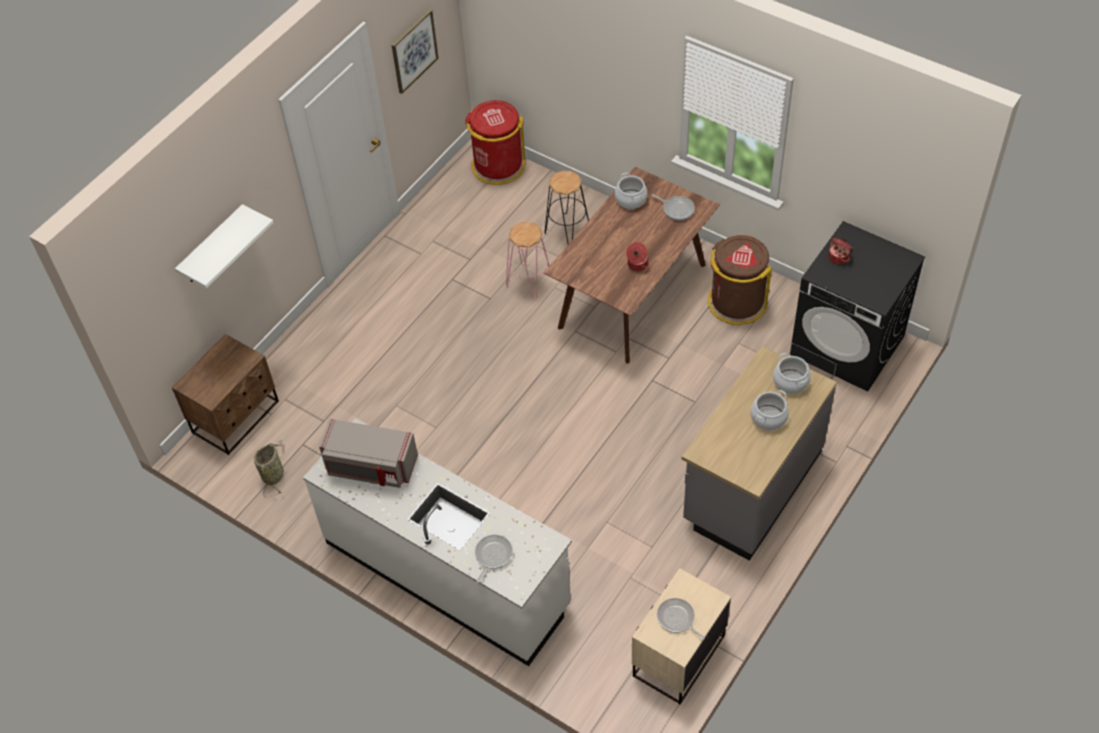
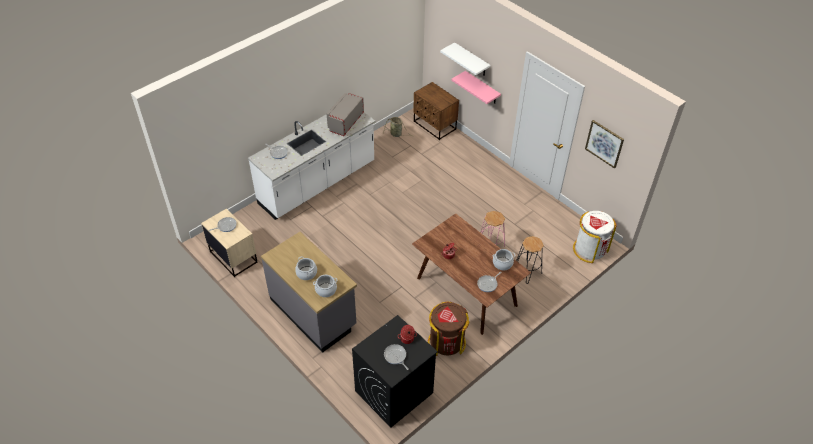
camera: 100 degrees right, 5 degrees down
red trash can [465,100,526,185] -> white trash can [573,211,617,263]
none -> frying pan [384,344,409,370]
none -> pink shelf [451,71,501,104]

